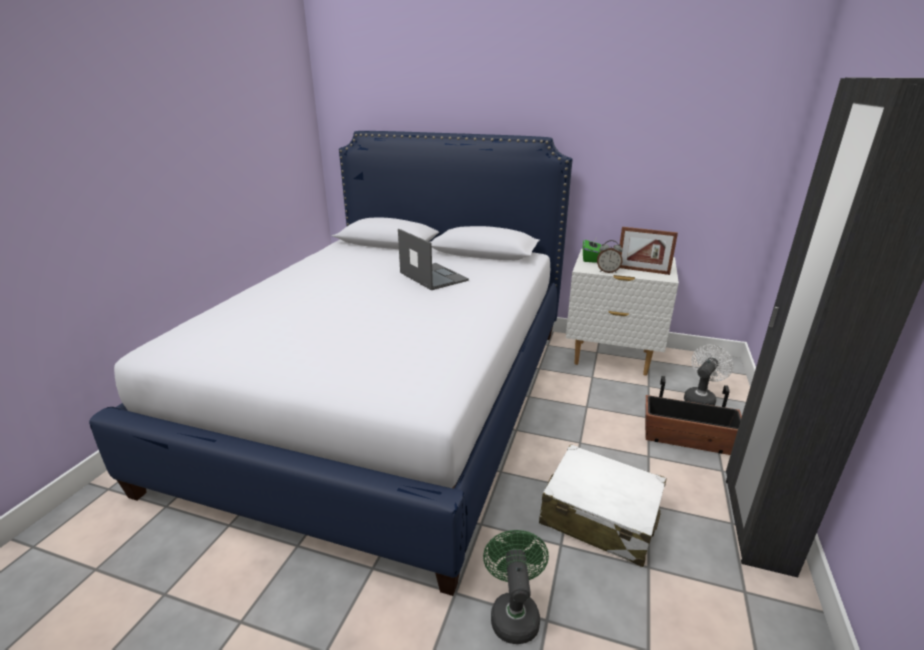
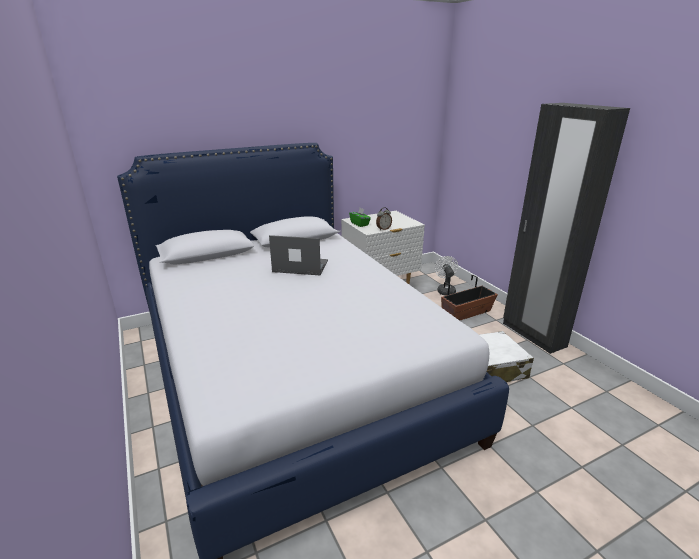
camera: 45 degrees left, 0 degrees up
green fan [483,530,549,644] -> none
picture frame [620,227,678,275] -> none

